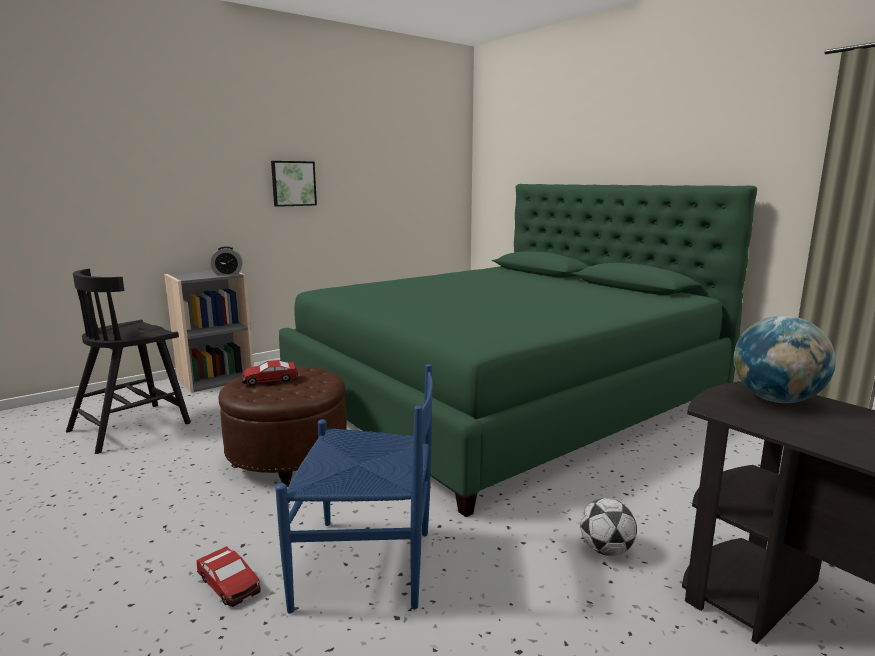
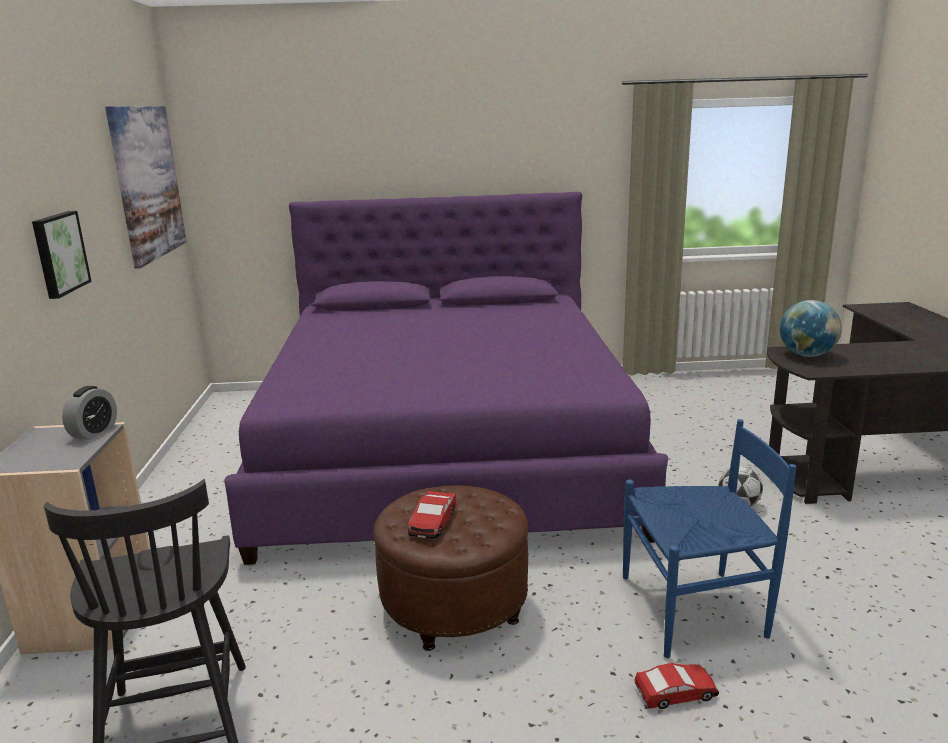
camera: 55 degrees left, 5 degrees up
blue chair [276,364,433,614] -> blue chair turned 45 degrees clockwise [623,419,797,658]
green bed [279,184,757,517] -> purple bed [224,192,668,565]
none -> picture [105,106,187,269]

